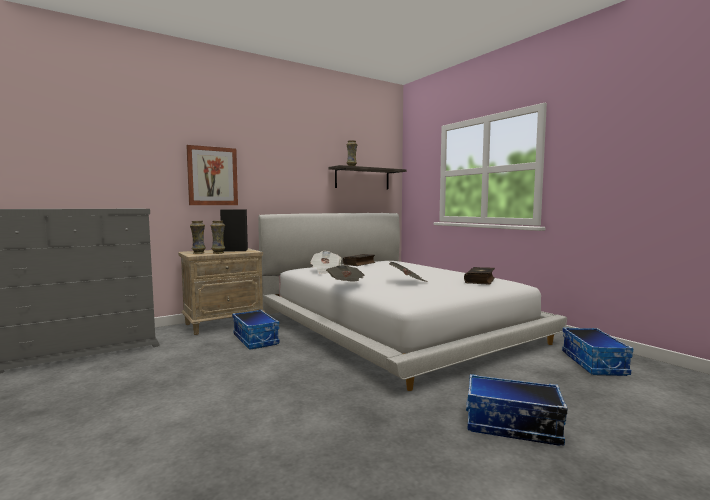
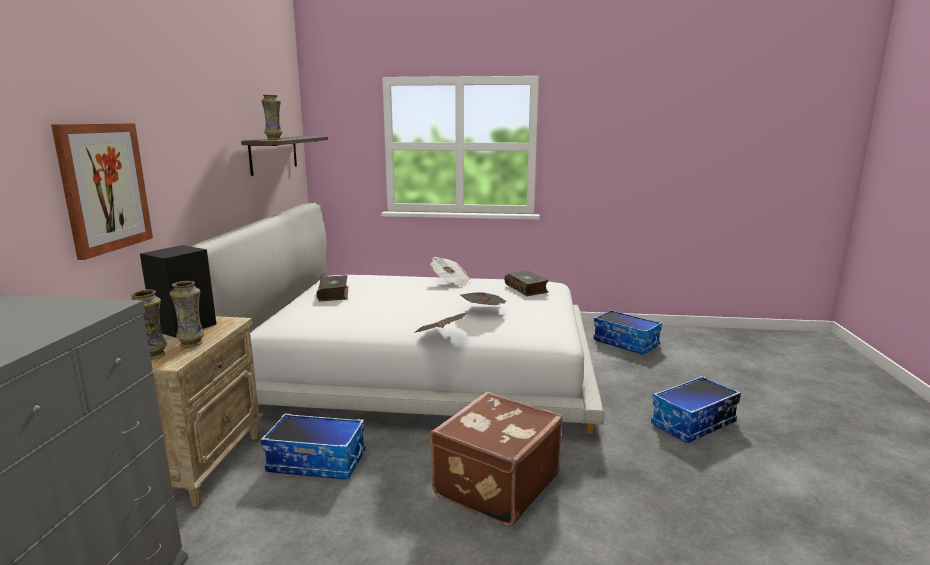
camera: 50 degrees left, 10 degrees up
newspaper [310,251,342,274] -> newspaper moved to [430,257,471,287]
none -> brown suitcase [430,391,563,527]

